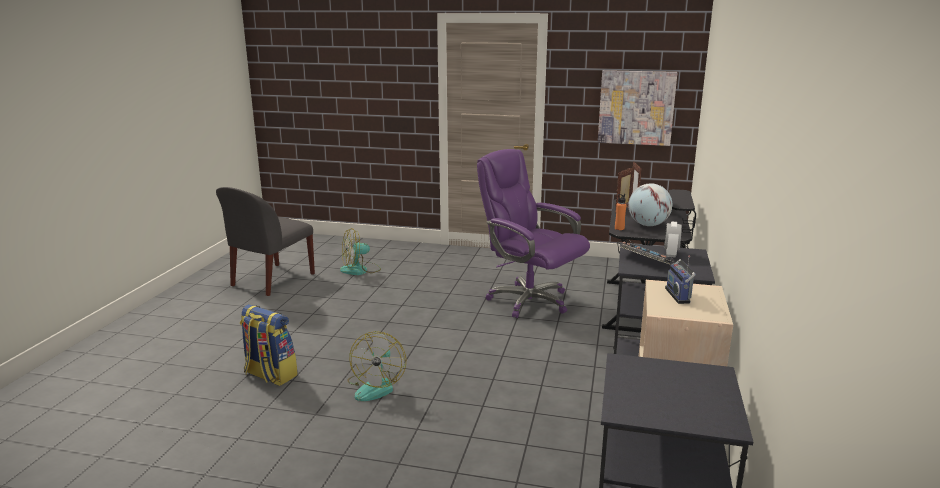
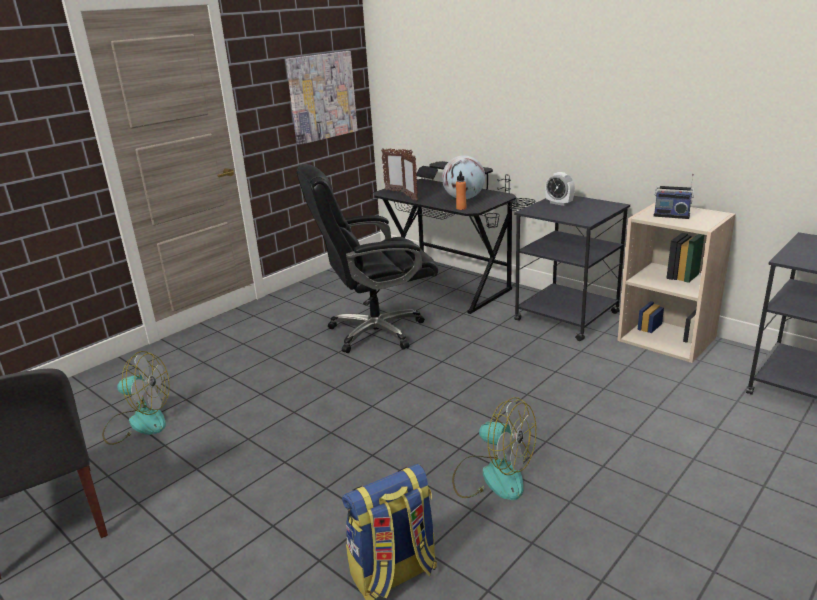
camera: 60 degrees left, 5 degrees up
fan [340,228,381,275] -> fan turned 90 degrees counterclockwise [102,351,170,445]
purple office chair [477,149,590,318] -> black office chair [296,164,438,353]
keyboard [615,242,676,265] -> none

